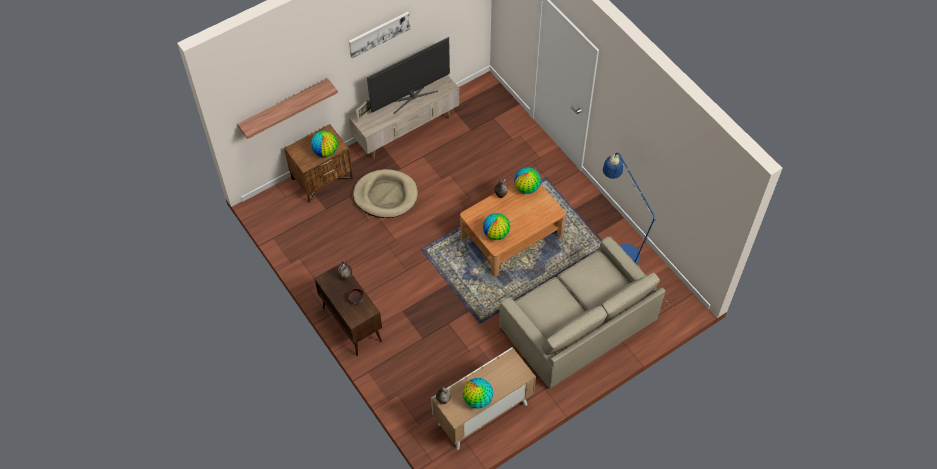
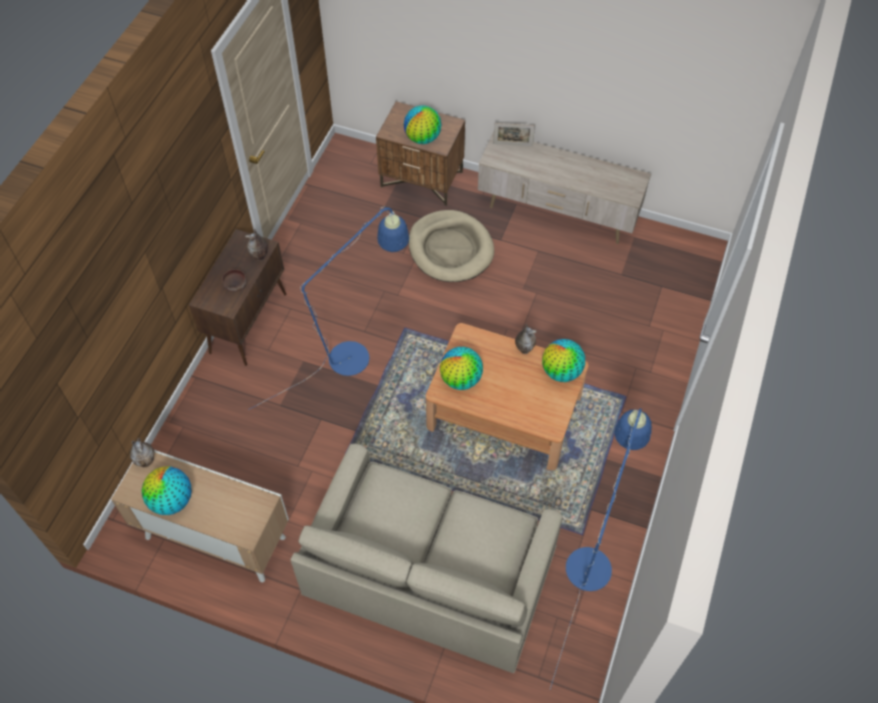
camera: 55 degrees right, 0 degrees up
shelf [237,78,338,139] -> none
picture [349,12,410,58] -> none
television [367,37,450,114] -> none
none -> blue floor lamp [248,207,409,410]

